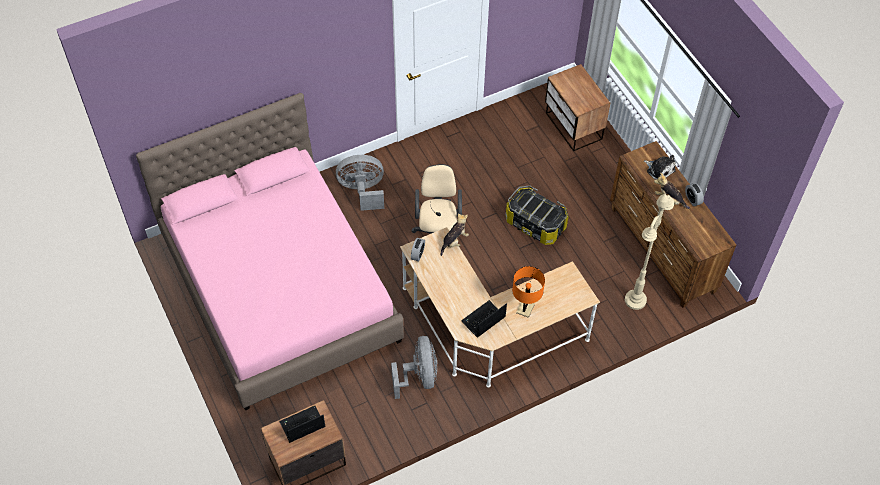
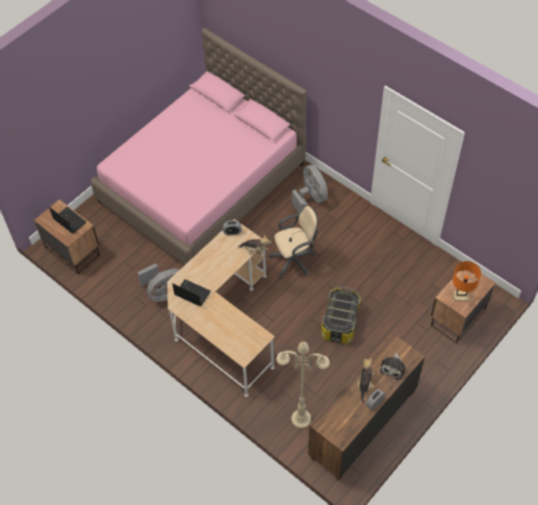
camera: 70 degrees right, 0 degrees up
orange table lamp [512,266,545,318] -> orange table lamp moved to [453,261,481,301]

